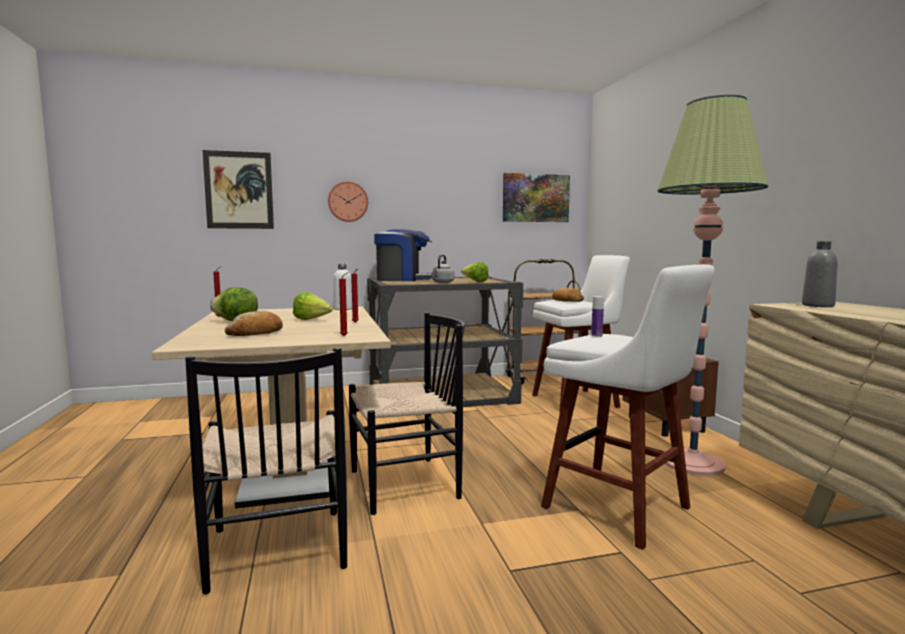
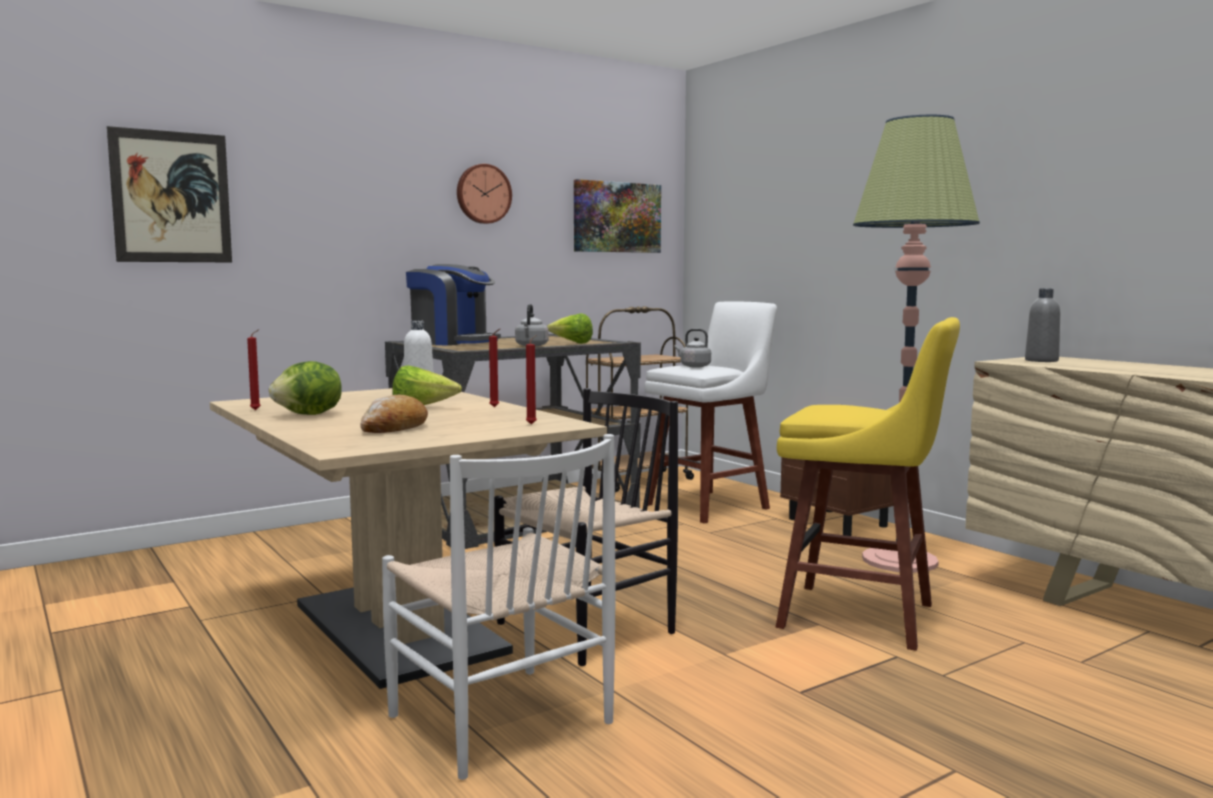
camera: 20 degrees left, 0 degrees up
black chair [185,348,347,594] -> white chair [382,434,616,780]
wall clock [328,181,368,222] -> wall clock moved to [457,164,512,224]
coffee machine [374,229,432,281] -> coffee machine turned 45 degrees clockwise [406,264,501,346]
white stool [541,264,715,550] -> yellow stool [776,317,960,651]
bread [552,288,584,302] -> grey kettle [674,329,711,367]
bottle [591,296,604,337] -> none

